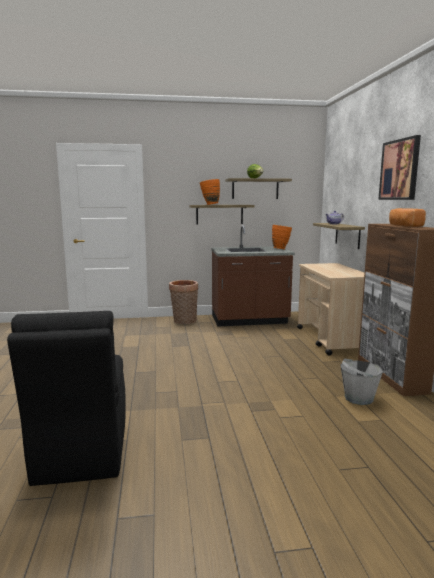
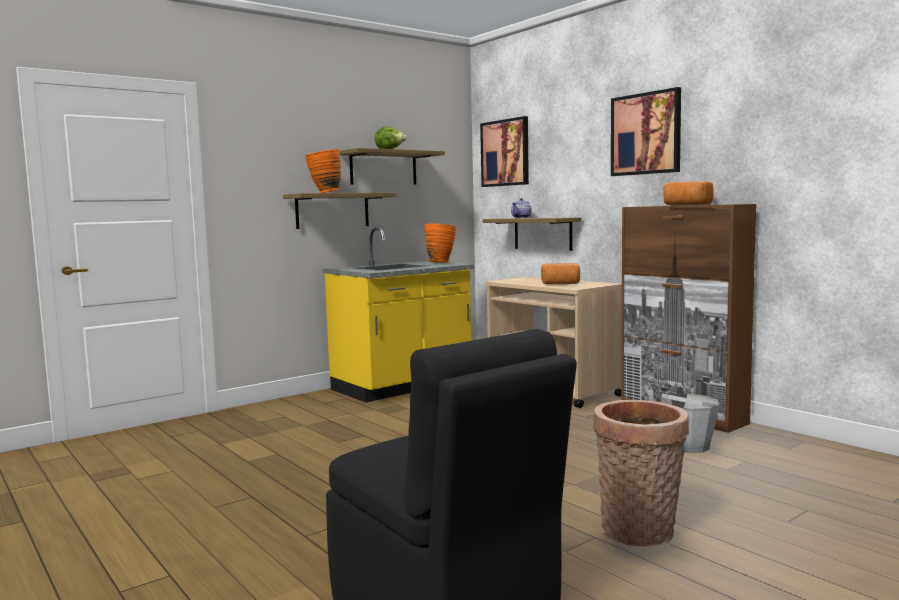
camera: 30 degrees left, 5 degrees down
basket [169,280,198,324] -> basket moved to [593,400,689,547]
brown counter [211,225,295,327] -> yellow counter [323,227,474,402]
none -> picture [480,116,529,187]
none -> bread [541,263,580,284]

